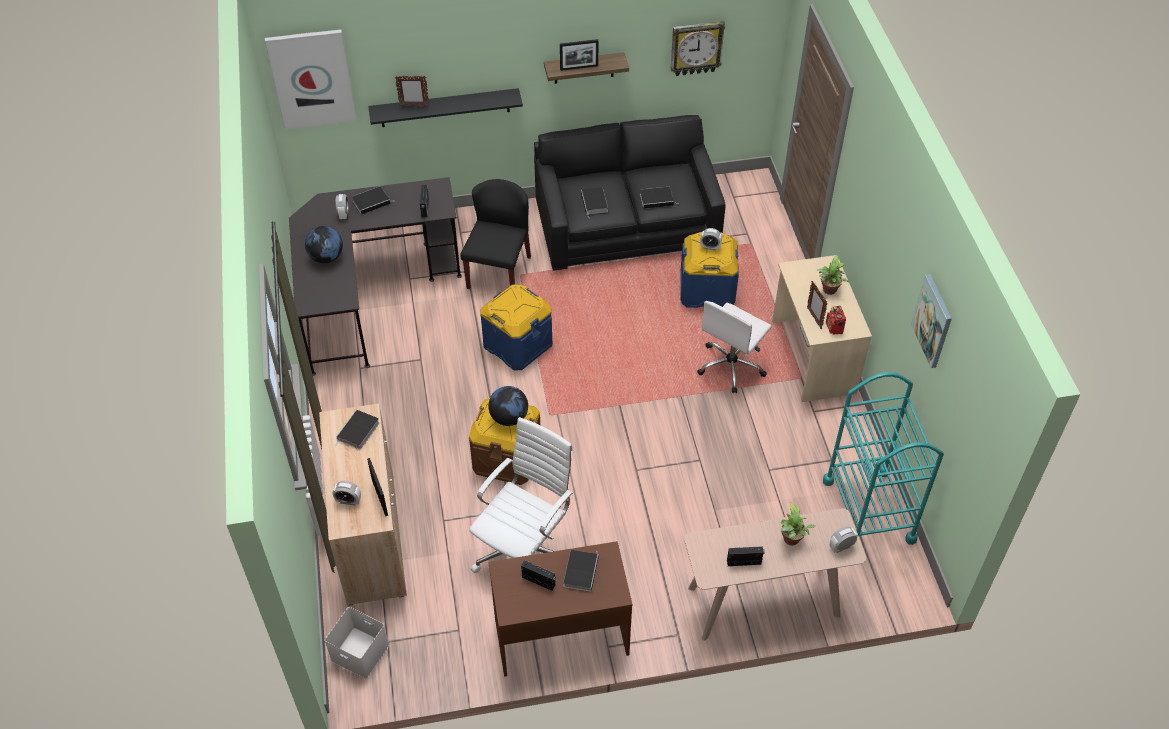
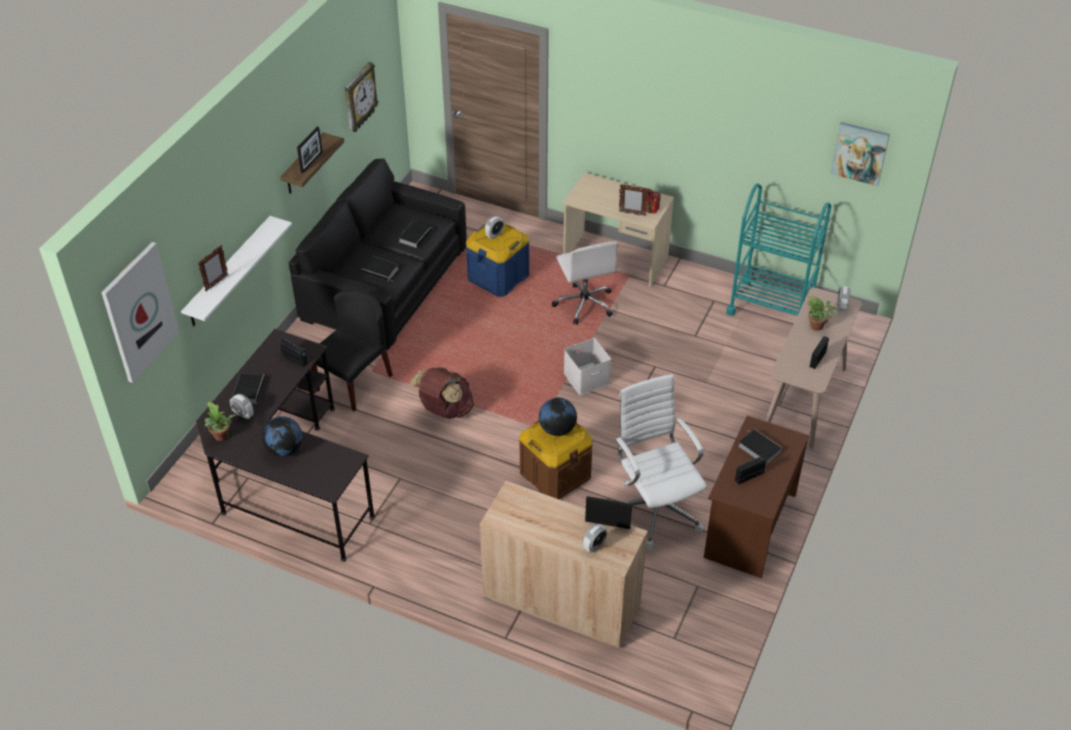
camera: 55 degrees left, 5 degrees down
white storage box [325,607,389,679] -> white storage box moved to [564,338,611,395]
book [335,410,379,449] -> none
black shelf [368,88,523,127] -> white shelf [181,216,292,326]
black chair [460,179,531,289] -> black chair turned 75 degrees clockwise [311,289,393,411]
blue storage box [480,284,552,370] -> brown backpack [410,367,474,419]
potted plant [817,255,849,295] -> potted plant moved to [205,402,236,441]
picture [911,274,952,368] -> picture moved to [830,122,890,186]

